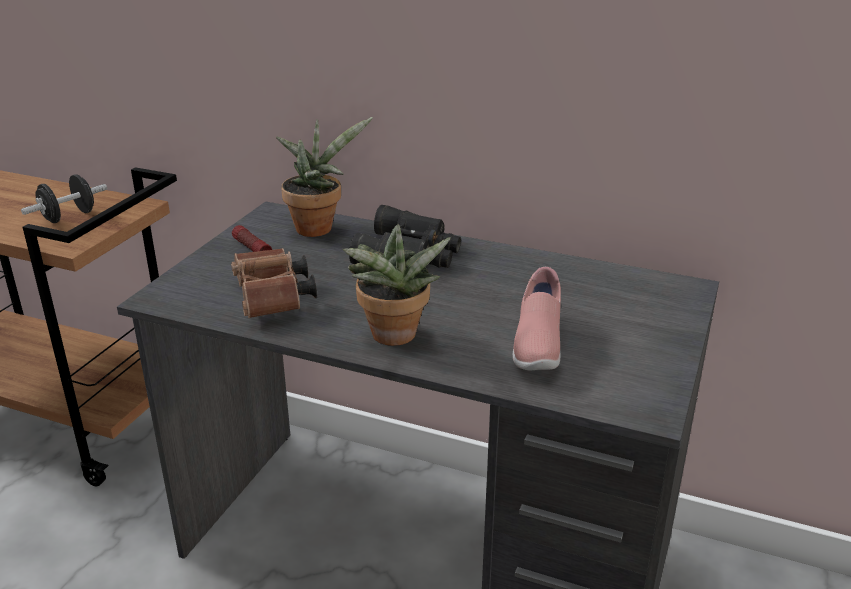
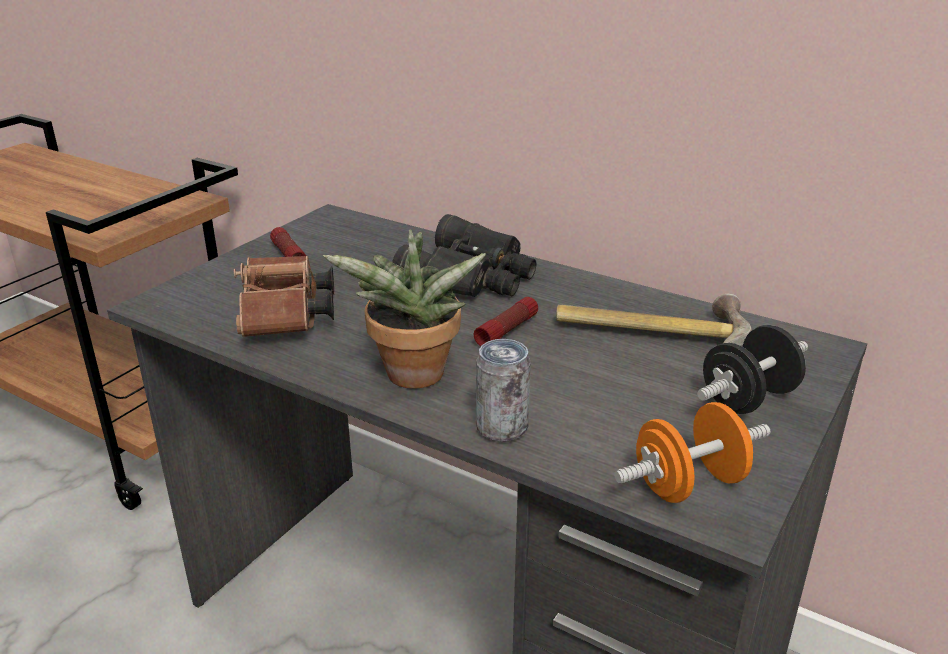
camera: 10 degrees right, 0 degrees up
black dumbbell [21,174,107,223] -> black dumbbell moved to [697,325,808,414]
potted plant [276,117,373,237] -> none
pink shoe [513,267,561,370] -> none
none -> flashlight [474,297,538,346]
none -> can [476,339,531,442]
none -> hammer [556,293,751,346]
none -> orange dumbbell [614,402,770,503]

